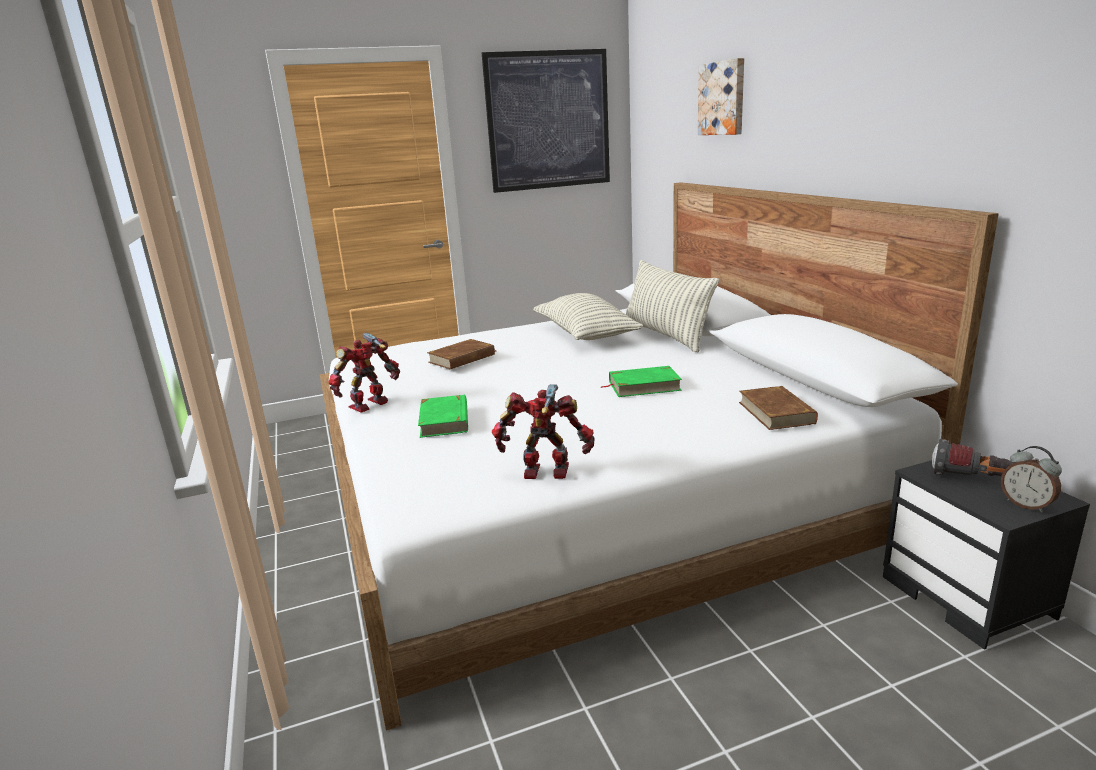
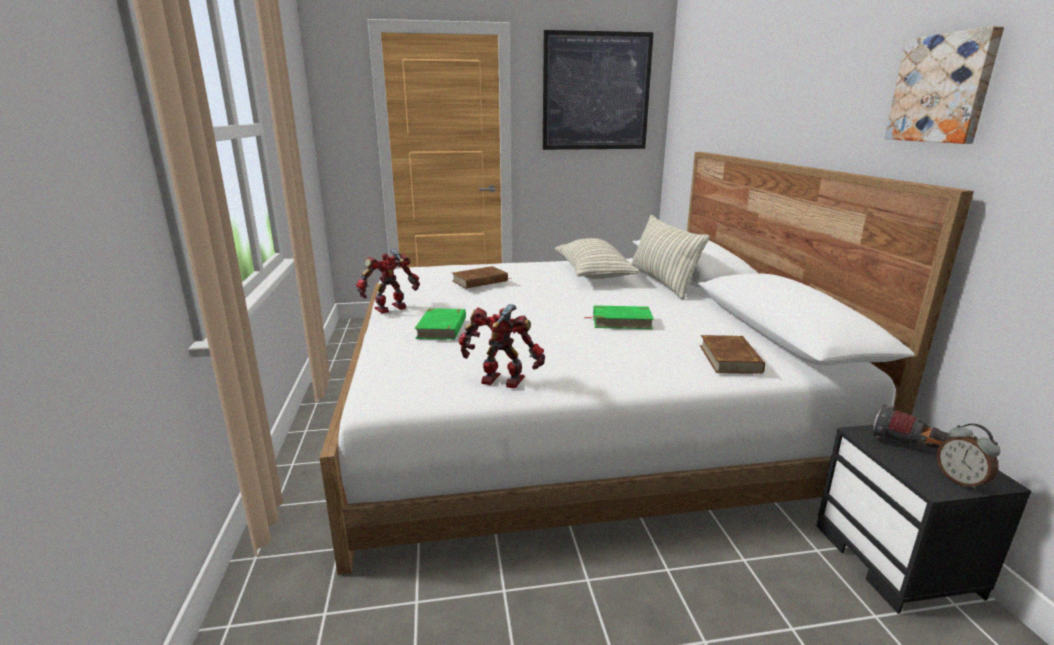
camera: 10 degrees right, 0 degrees up
picture [698,58,744,135] -> picture moved to [885,26,1004,144]

